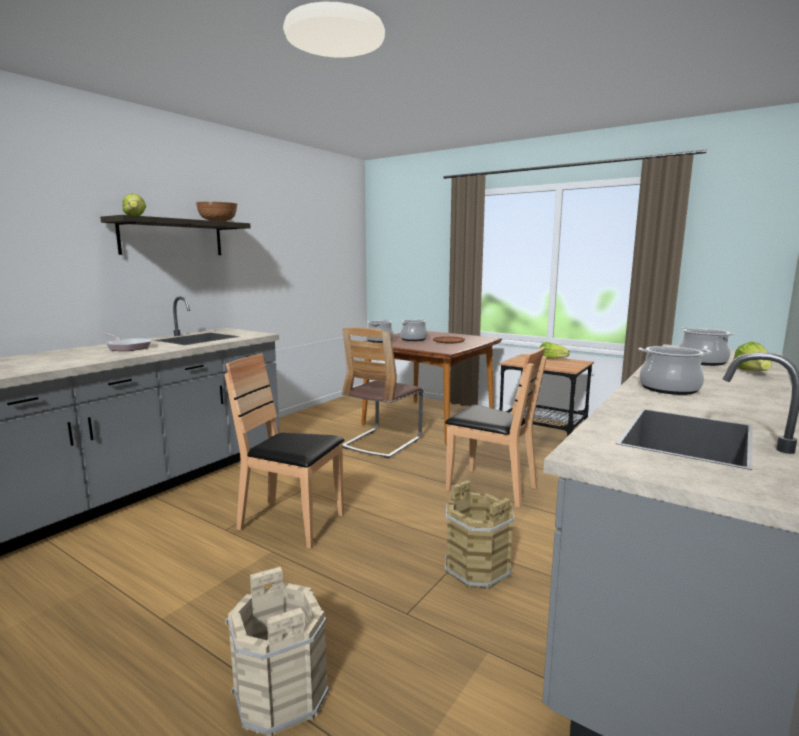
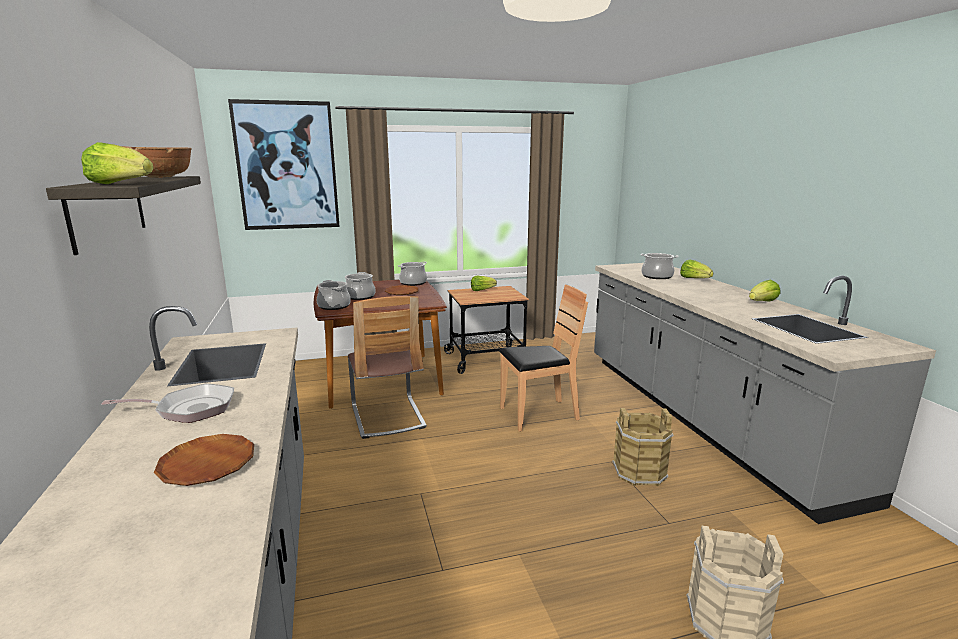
camera: 50 degrees left, 5 degrees up
brown chair [224,353,344,549] -> none
cooking pot [638,346,711,395] -> cooking pot moved to [398,262,427,286]
none -> brown plate [154,434,254,486]
none -> picture [228,99,340,230]
none -> lettuce [749,280,780,301]

